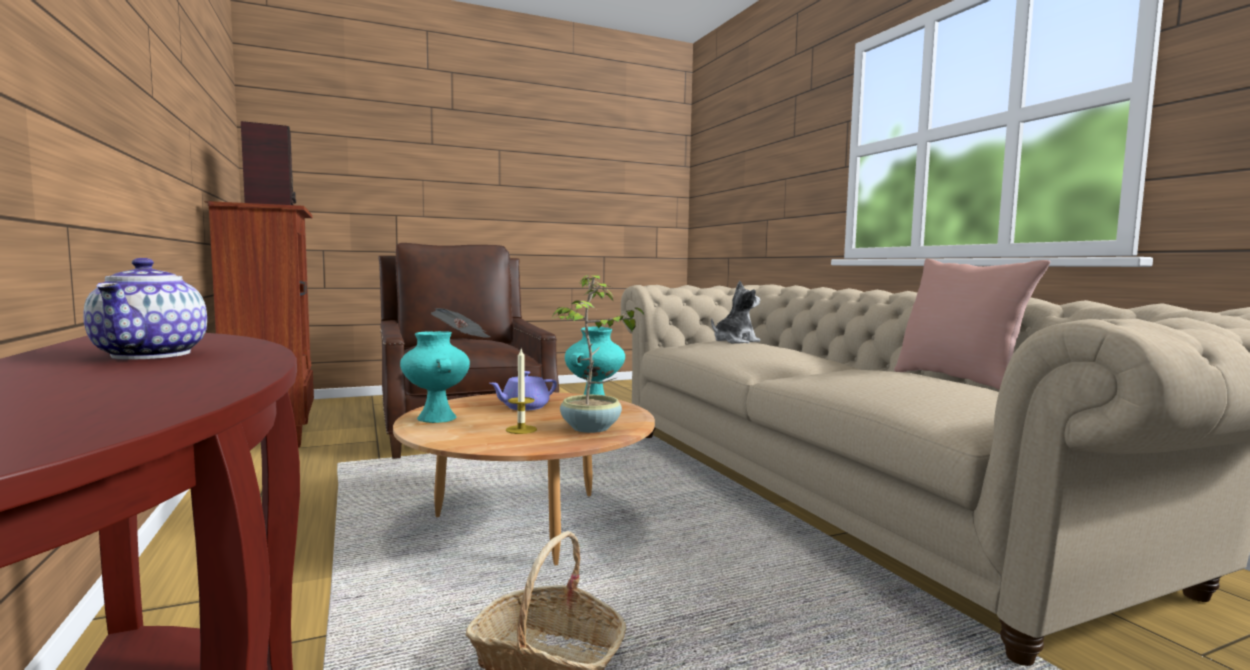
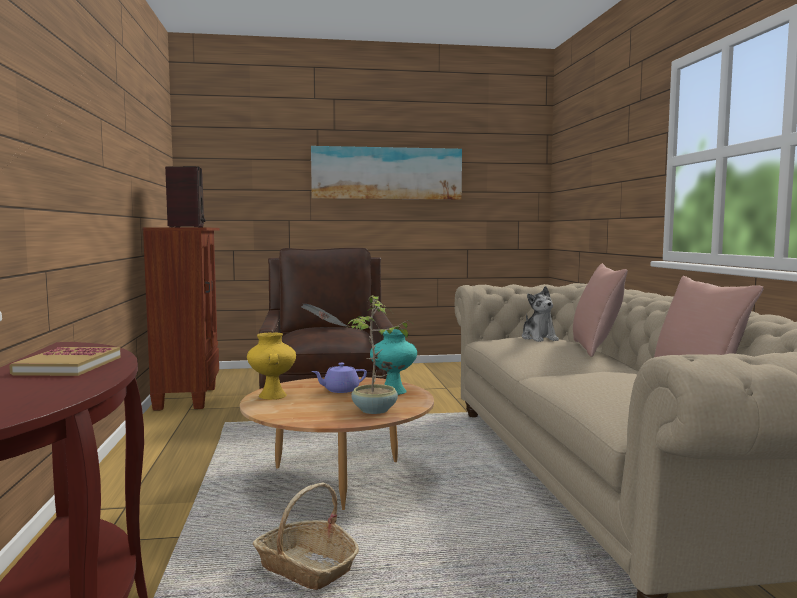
camera: 15 degrees right, 0 degrees up
teapot [83,258,207,360] -> book [9,347,121,376]
turquoise vase [400,331,470,423] -> yellow vase [247,333,296,400]
candle [506,349,537,434] -> none
plush toy [711,281,760,344] -> plush toy turned 90 degrees clockwise [522,286,559,342]
none -> picture [311,146,462,200]
none -> pink pillow [573,263,628,357]

